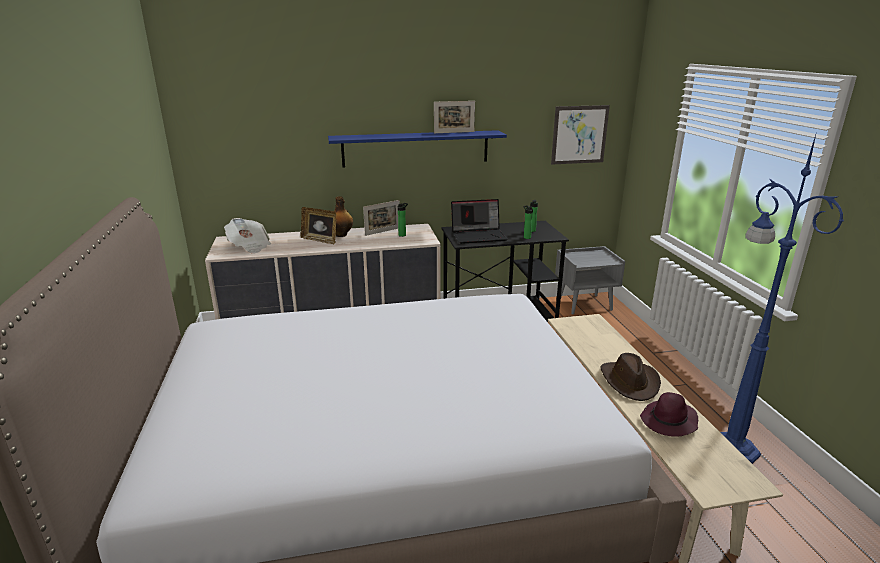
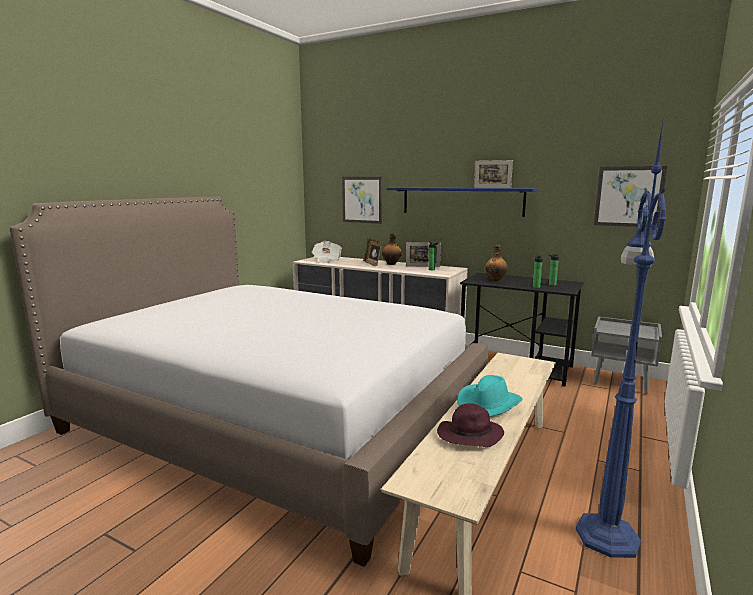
camera: 40 degrees right, 10 degrees down
laptop [451,199,508,244] -> bottle [485,245,508,282]
brown hat [600,353,661,401] -> turquoise hat [457,375,523,417]
none -> picture [342,177,382,224]

